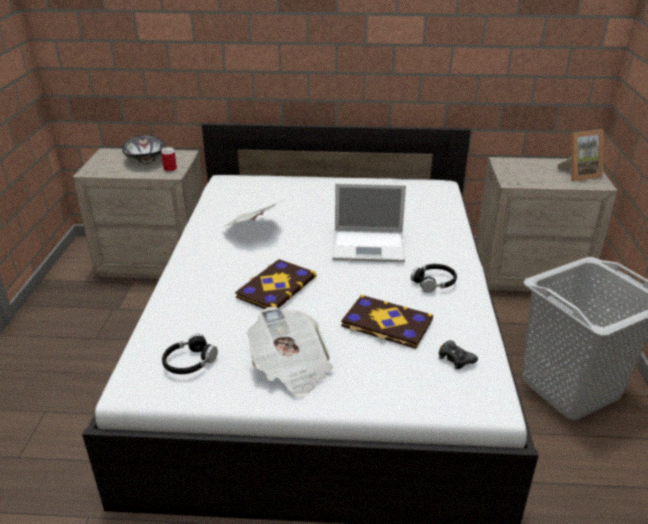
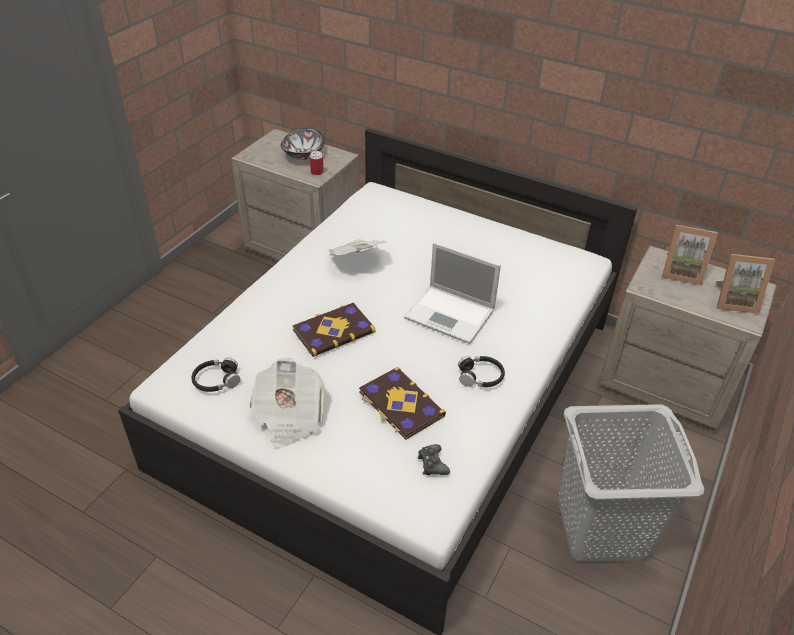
camera: 25 degrees right, 10 degrees up
none -> picture frame [662,225,718,285]

